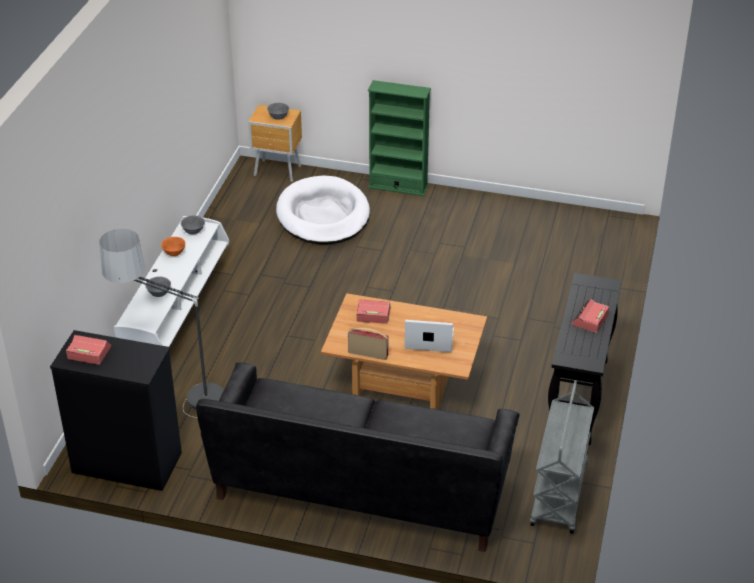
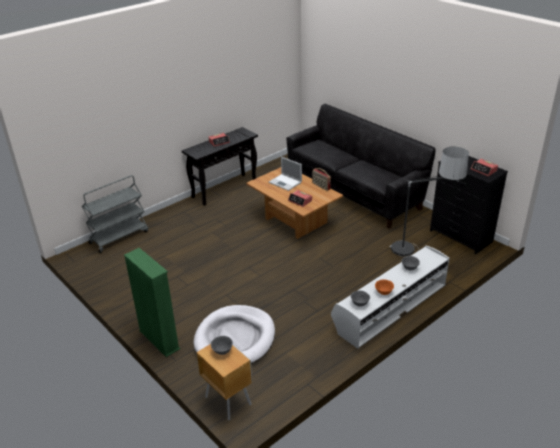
camera: 145 degrees left, 5 degrees down
grey cart [530,380,594,534] -> grey cart moved to [82,175,148,253]

